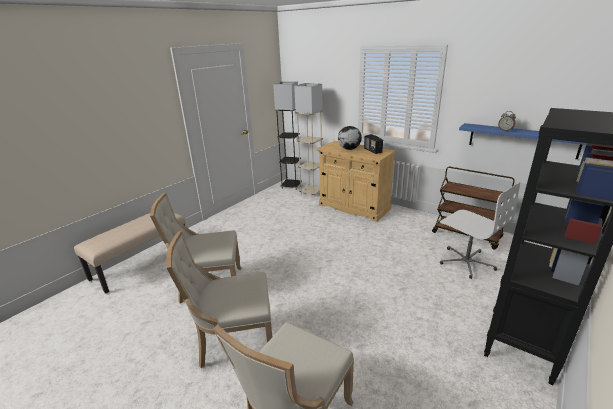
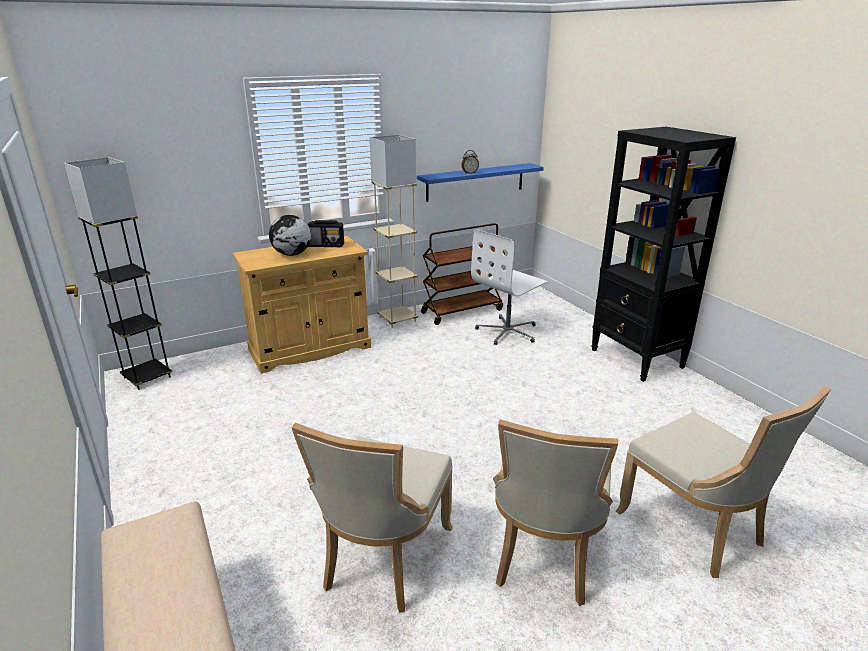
camera: 65 degrees left, 0 degrees up
beige floor lamp [294,83,323,196] -> beige floor lamp moved to [370,134,418,328]
white office chair [440,182,520,279] -> white office chair turned 150 degrees clockwise [471,229,548,345]

